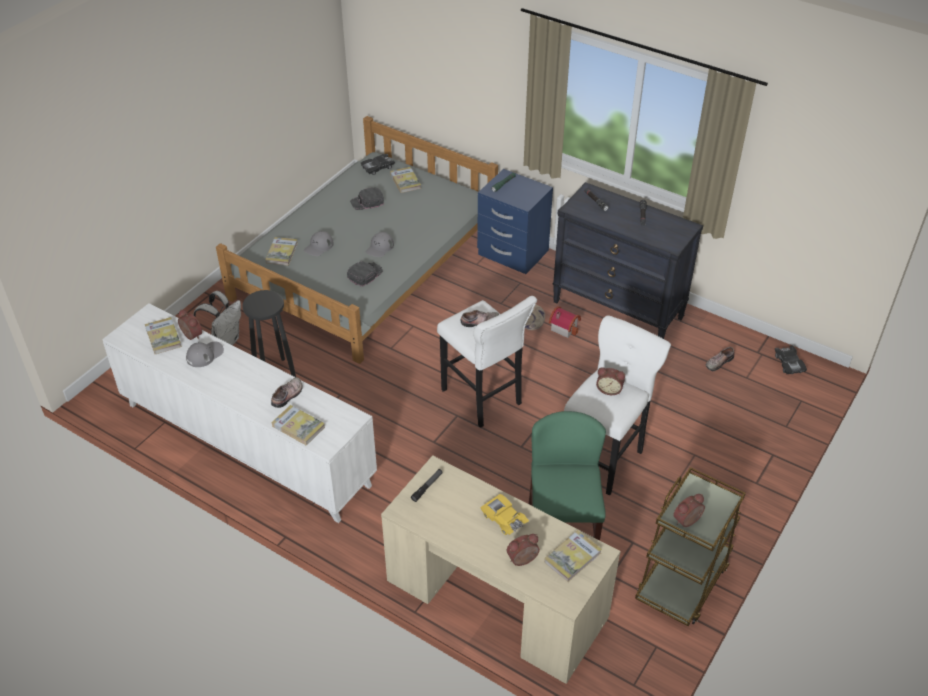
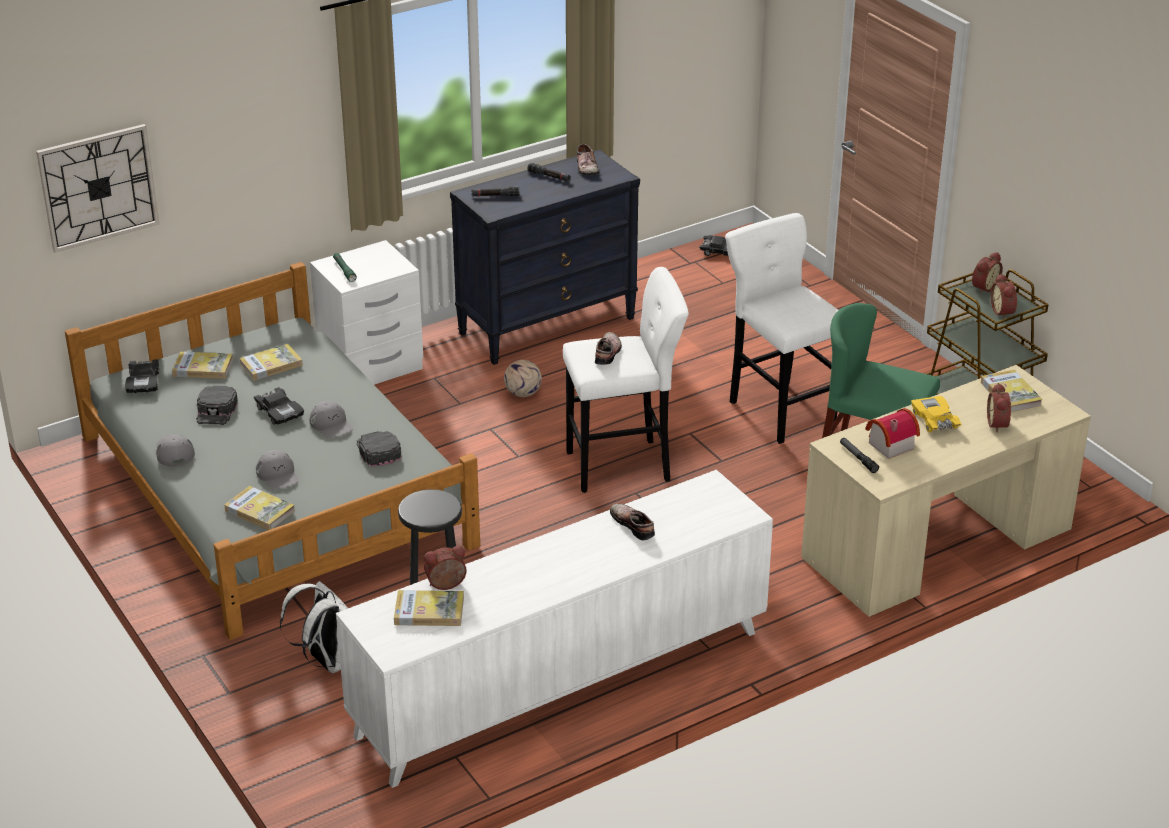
camera: 65 degrees left, 10 degrees down
grey cap [186,341,224,367] -> grey cap moved to [156,434,195,467]
book [272,405,325,446] -> book moved to [239,344,303,381]
blue nightstand [477,169,553,274] -> white nightstand [310,240,423,385]
yellow toy car [480,494,529,535] -> yellow toy car turned 90 degrees clockwise [911,396,961,432]
toy house [549,306,581,338] -> toy house moved to [865,408,920,459]
alarm clock [596,367,625,395] -> alarm clock moved to [972,252,1003,294]
shoe [706,347,735,371] -> shoe moved to [577,144,600,175]
none -> wall clock [36,124,159,253]
none -> black toy car [254,387,304,425]

